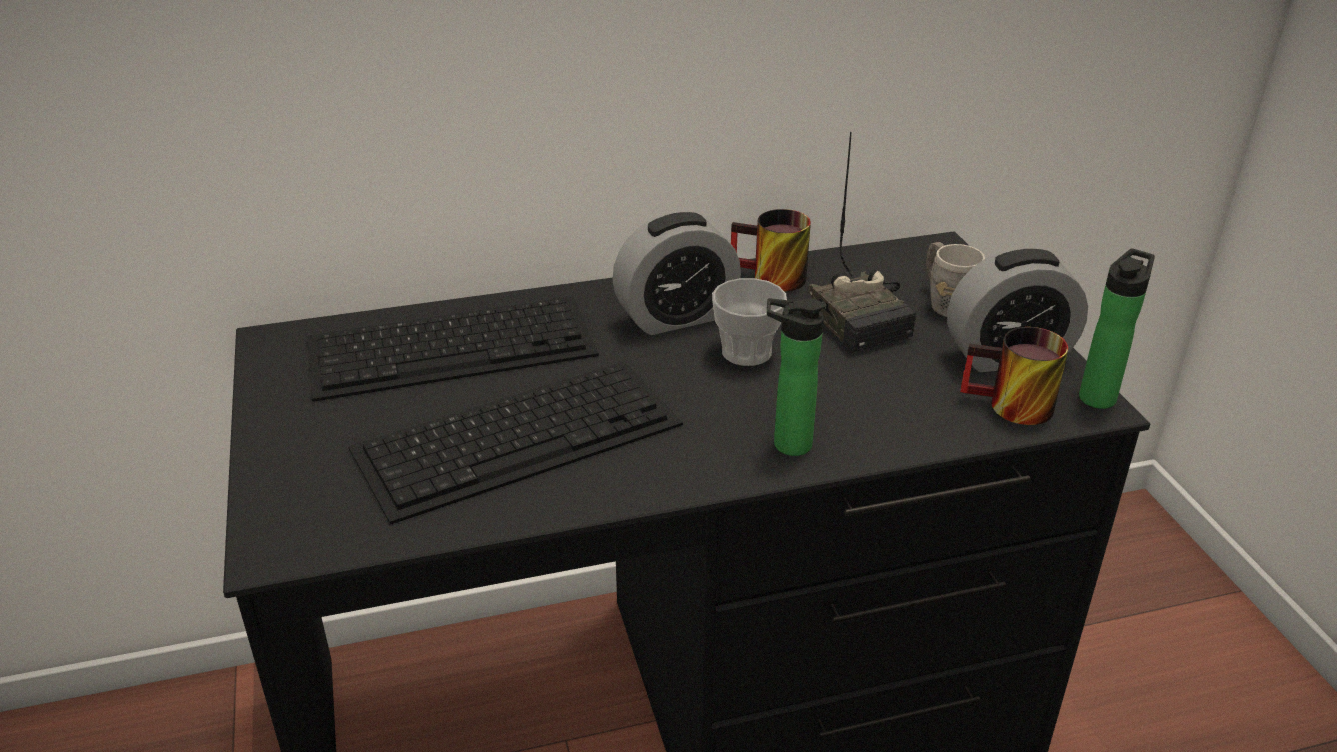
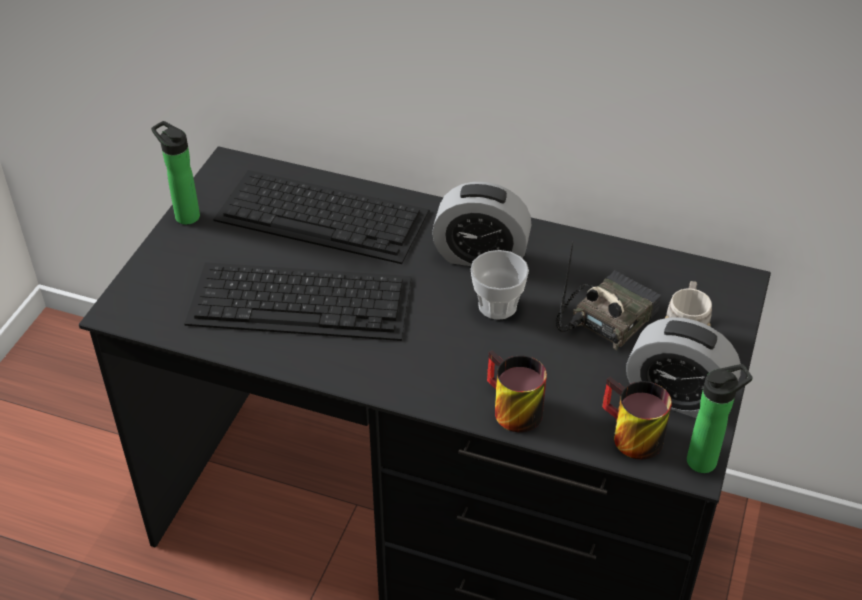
camera: 35 degrees right, 10 degrees up
mug [731,209,811,292] -> mug moved to [487,350,547,432]
bottle [767,298,826,456] -> bottle moved to [151,121,200,225]
radio [809,131,916,352] -> radio turned 150 degrees counterclockwise [556,241,661,351]

